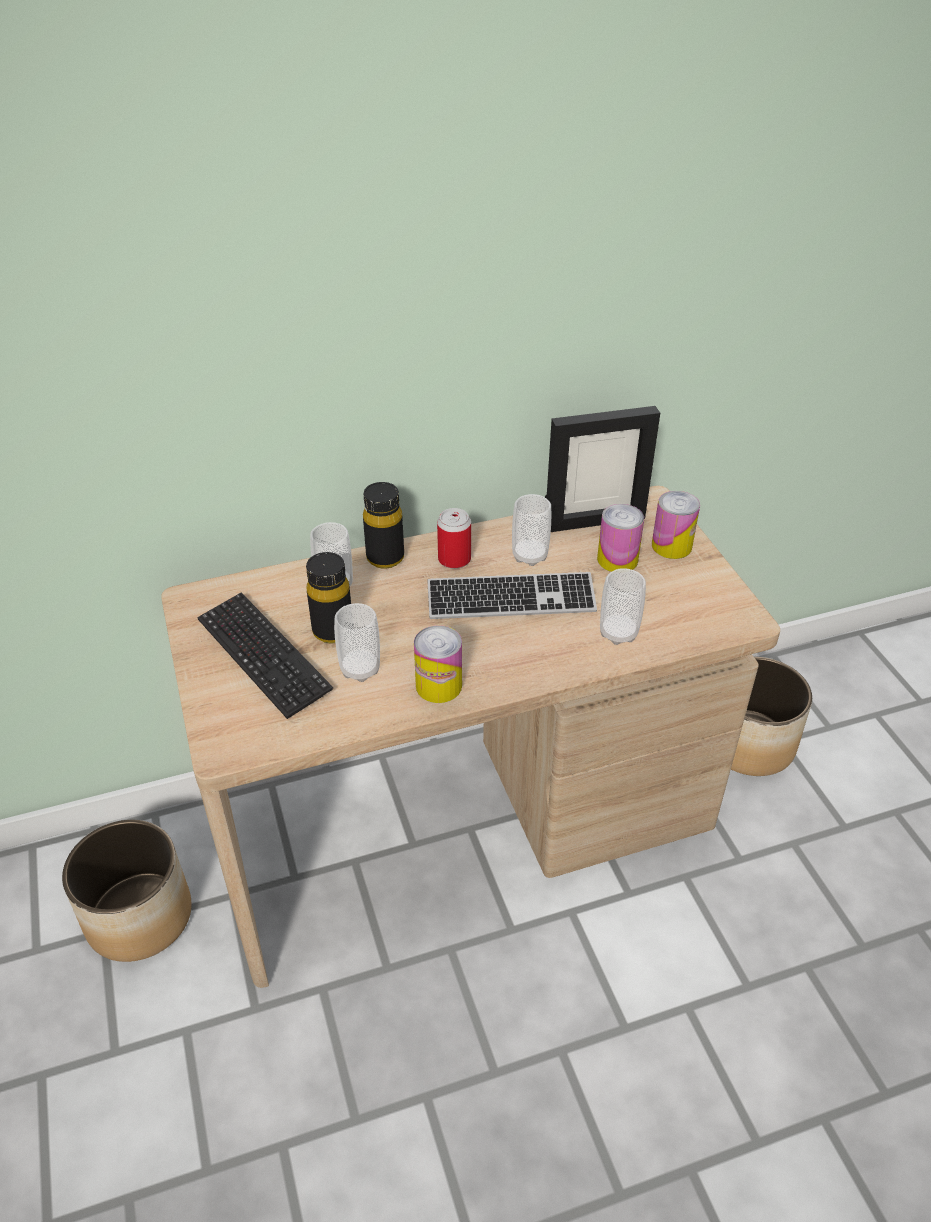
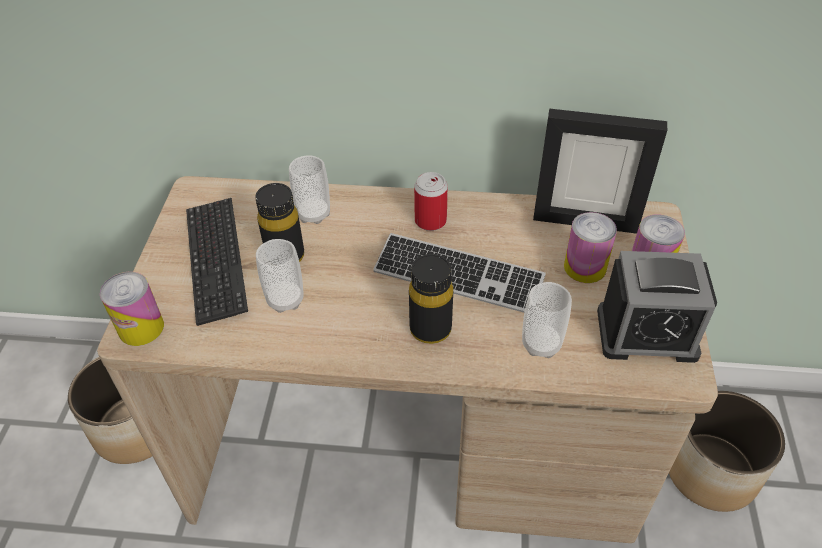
camera: 25 degrees right, 5 degrees up
black bottle [363,482,404,569] -> black bottle moved to [409,254,453,344]
can [414,625,462,703] -> can moved to [100,272,164,346]
cup [512,494,551,566] -> none
none -> alarm clock [597,251,717,363]

